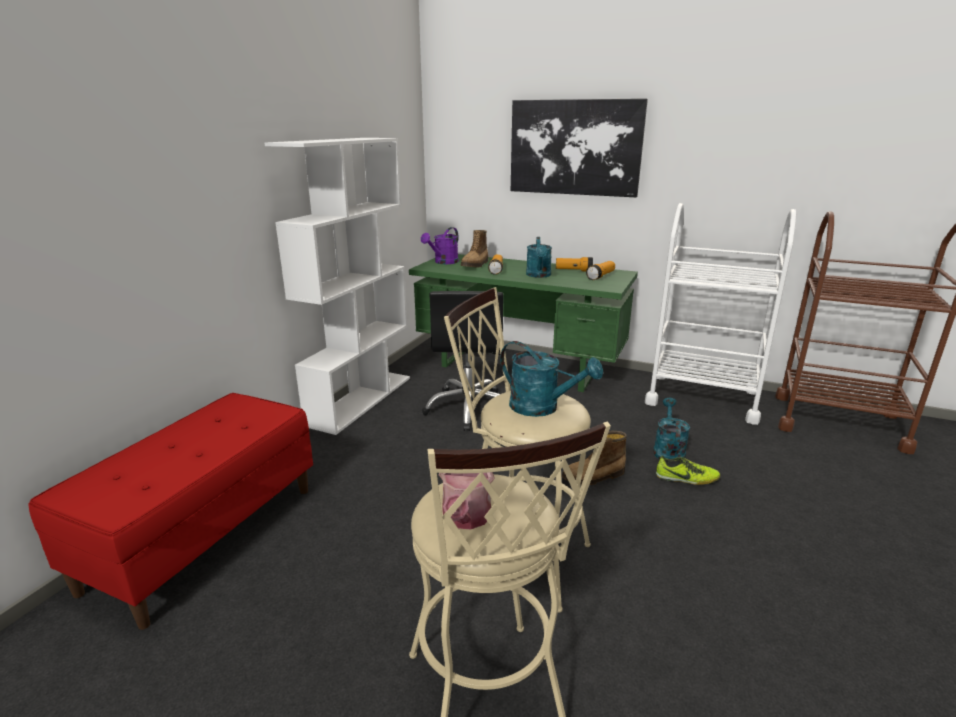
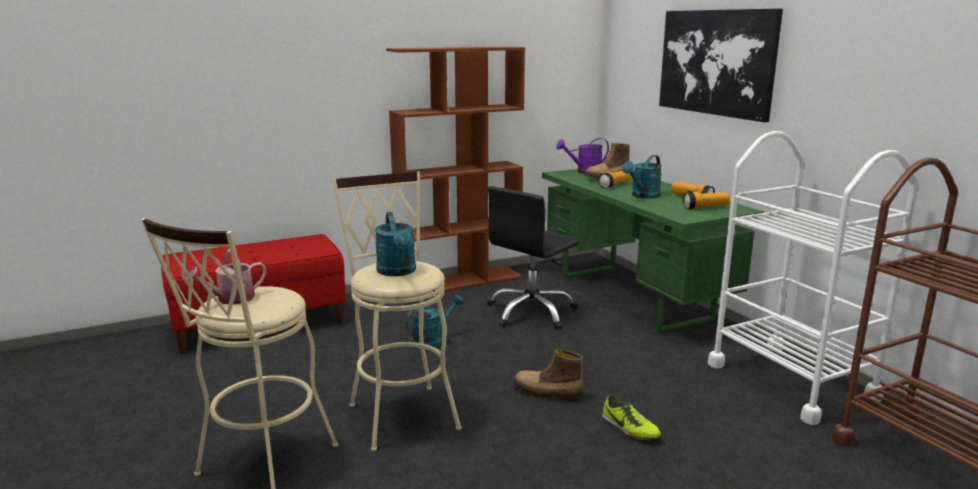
camera: 40 degrees right, 5 degrees down
white bookcase [265,138,410,435] -> brown bookcase [386,46,525,291]
turquoise watering can [653,398,690,459] -> turquoise watering can moved to [406,294,464,349]

